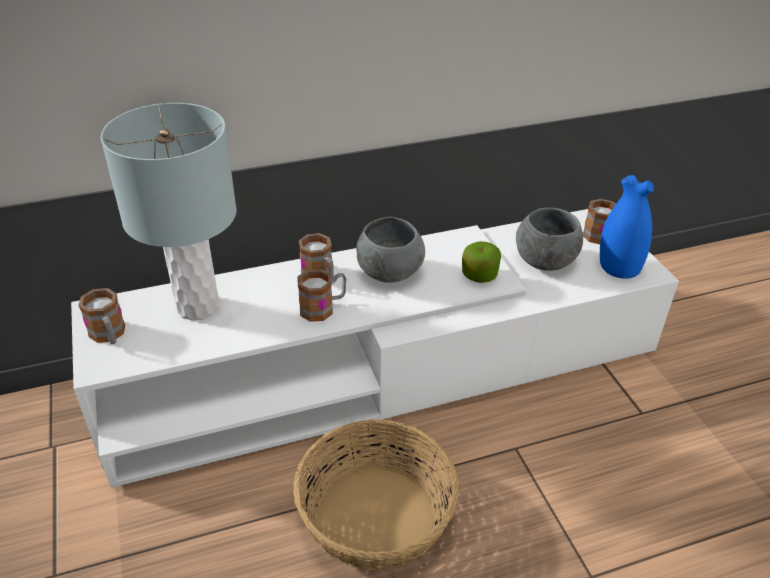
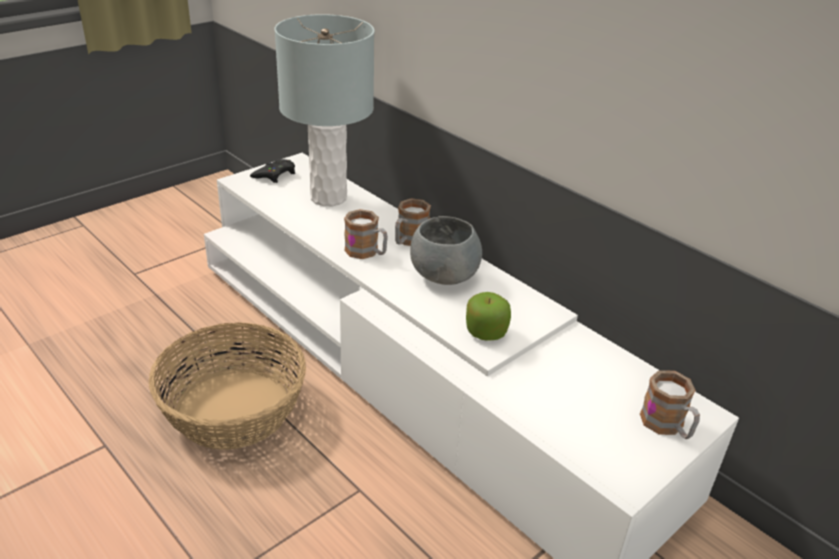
camera: 65 degrees right, 5 degrees down
mug [78,288,125,344] -> black game controller [250,159,295,183]
grey bowl [516,208,583,271] -> none
blue vase [600,175,654,279] -> none

